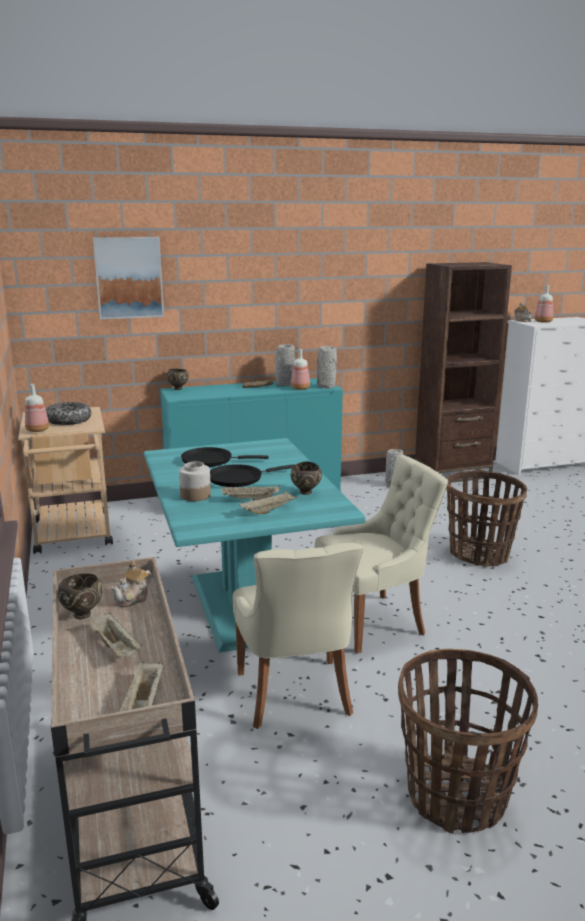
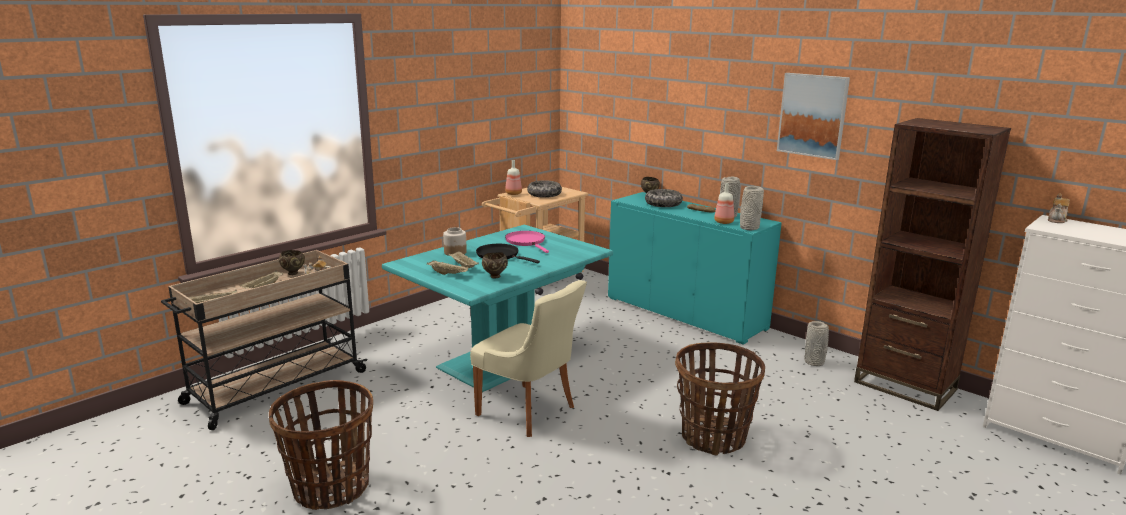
camera: 60 degrees right, 0 degrees up
picture [93,237,164,319] -> picture moved to [777,73,850,160]
black frying pan [181,447,269,467] -> pink frying pan [505,231,549,253]
beige chair [233,543,363,729] -> none
bottle [535,285,553,323] -> none
none -> bowl [645,189,683,207]

